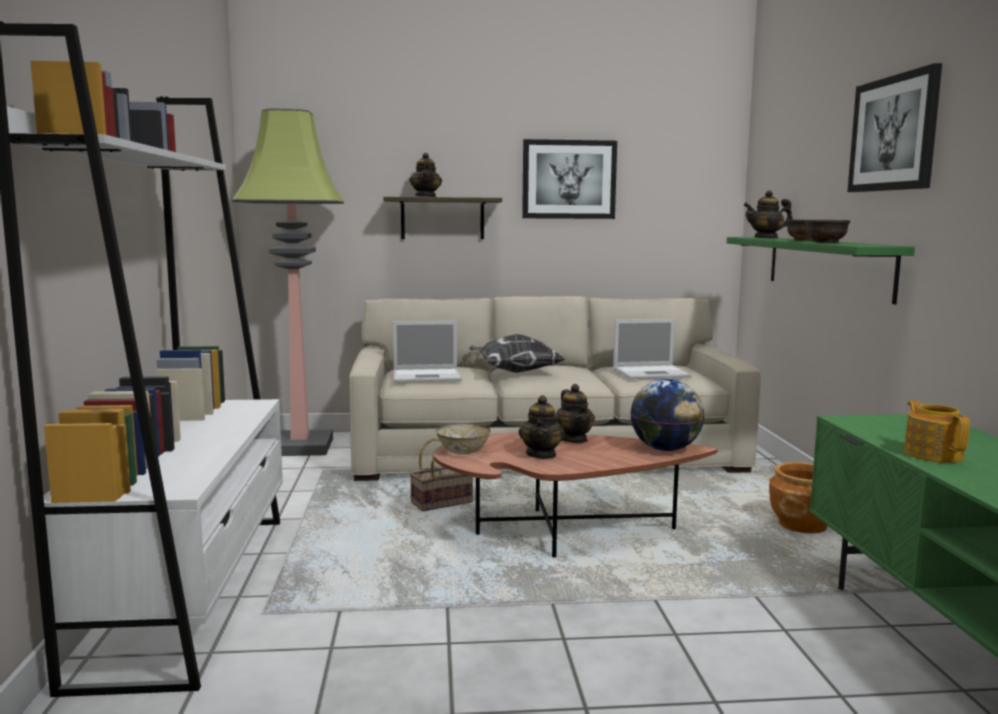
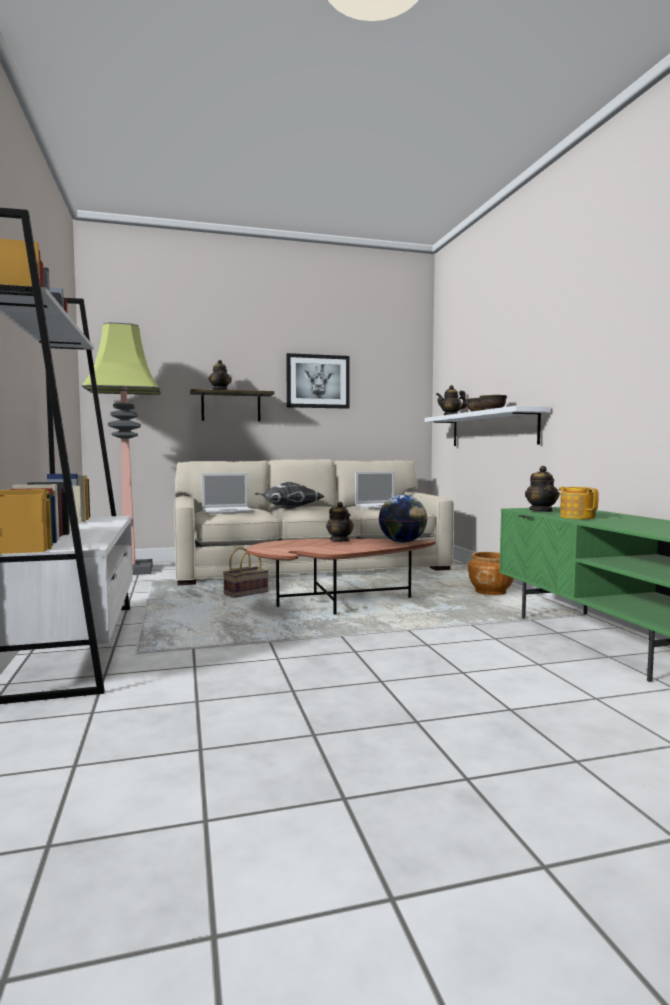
camera: 10 degrees left, 5 degrees down
bowl [436,423,490,455] -> none
teapot [519,395,565,459] -> teapot moved to [525,466,559,512]
green shelf [727,237,915,304] -> white shelf [425,406,549,446]
picture [847,63,942,192] -> none

